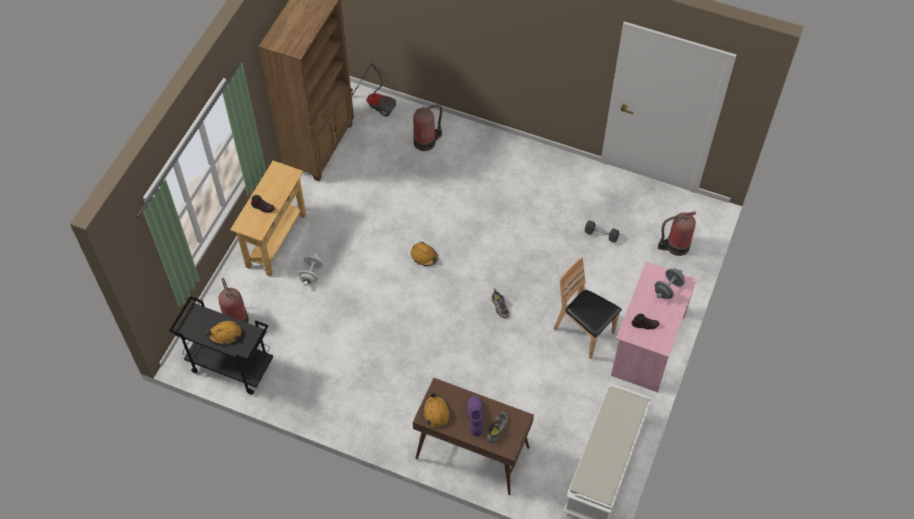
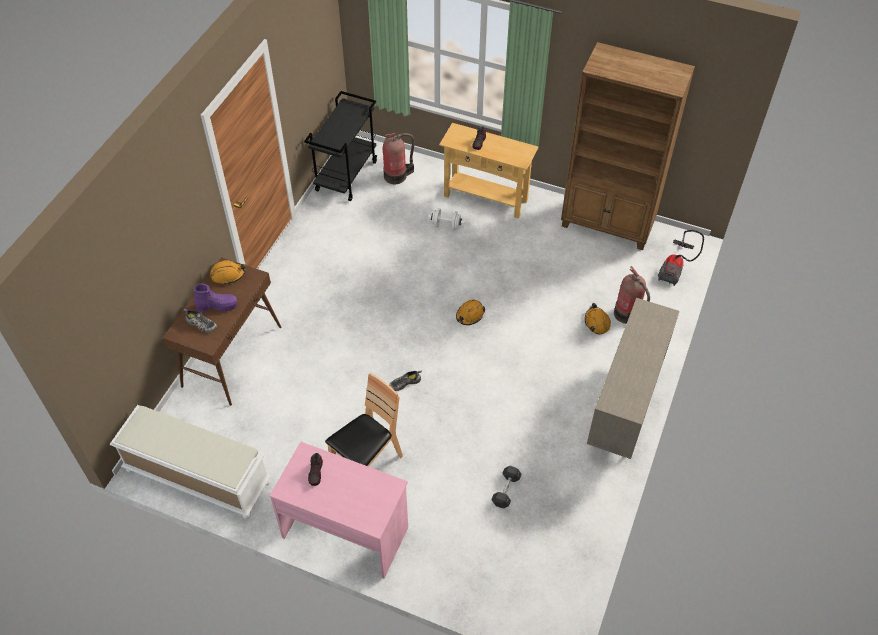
camera: 90 degrees right, 5 degrees down
orange hard hat [206,321,242,345] -> orange hard hat moved to [585,303,611,334]
grey dumbbell [655,269,685,299] -> none
fire extinguisher [658,211,696,256] -> none
none -> beige cabinet [587,298,680,459]

